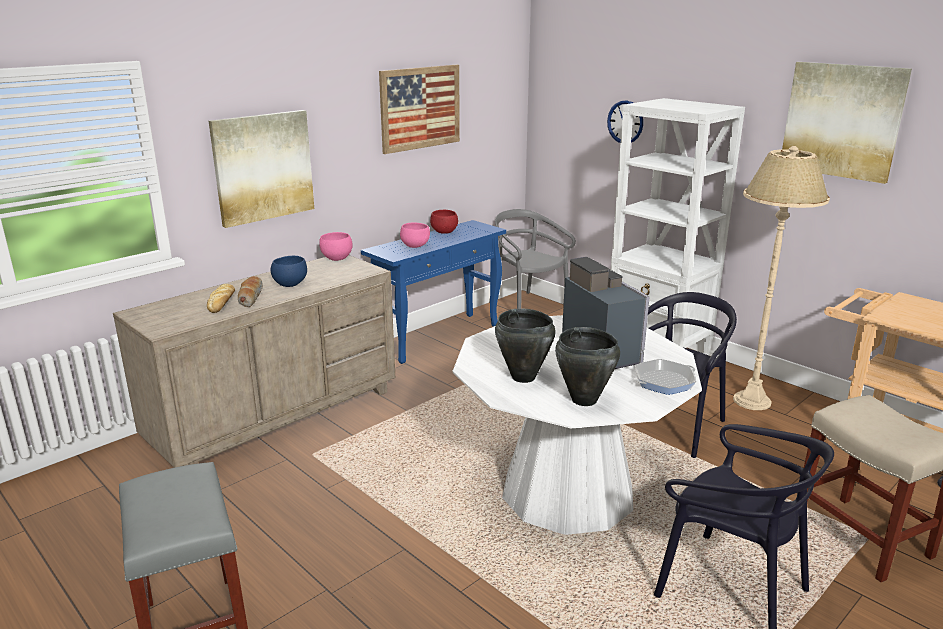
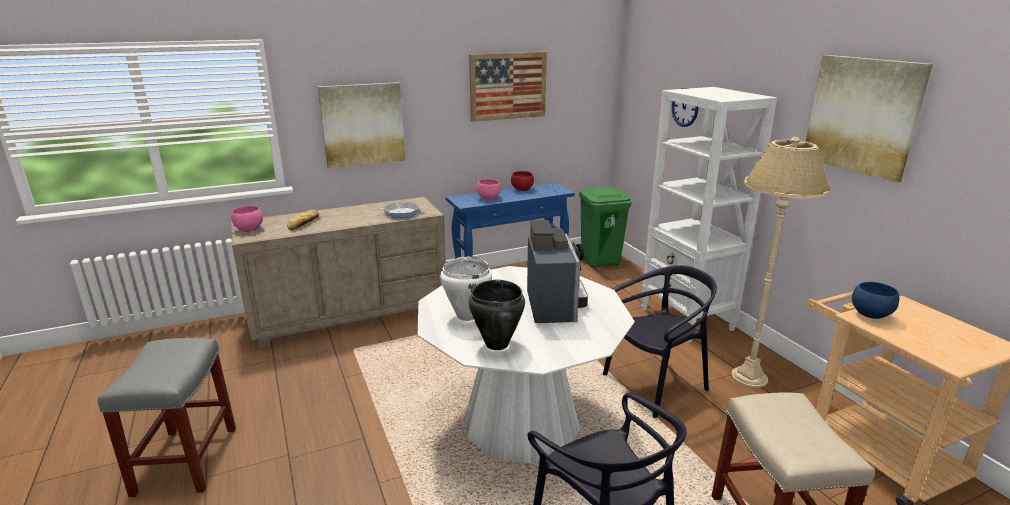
camera: 20 degrees right, 0 degrees up
bread [238,276,263,307] -> none
blue bowl [271,256,307,287] -> blue bowl moved to [852,282,899,319]
pink bowl [319,232,353,261] -> pink bowl moved to [231,206,263,232]
grey chair [489,209,576,309] -> green trash can [576,187,632,268]
black cooking pot [495,308,556,383] -> white cooking pot [440,257,492,321]
frying pan [634,359,696,395] -> frying pan moved to [380,202,423,218]

